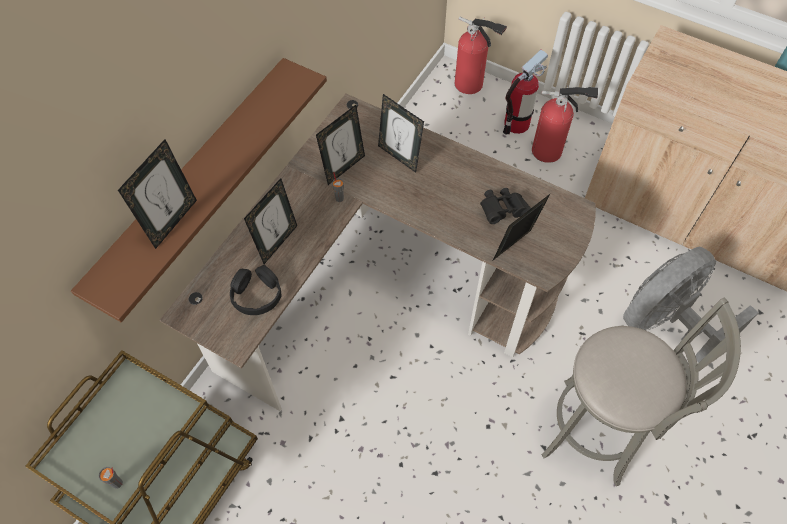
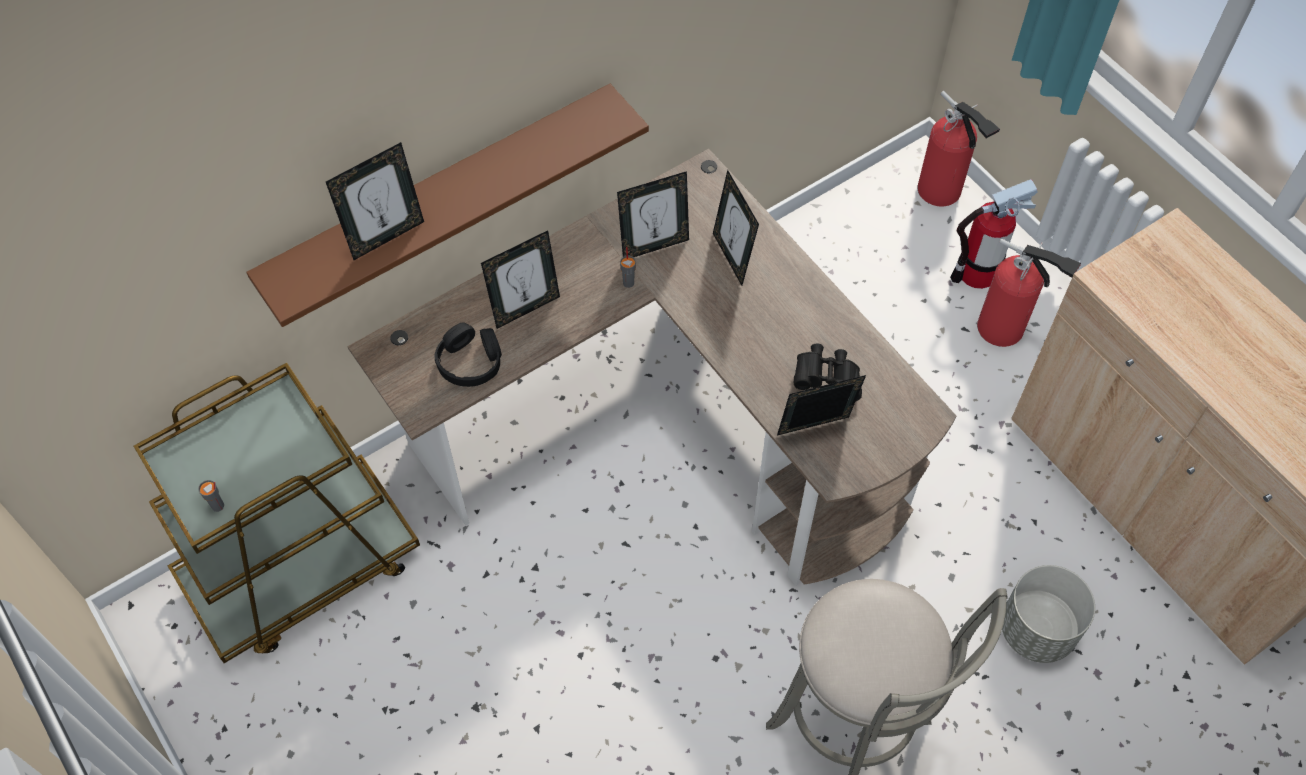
camera: 25 degrees right, 0 degrees up
grey fan [623,247,759,363] -> grey planter [1002,565,1095,663]

